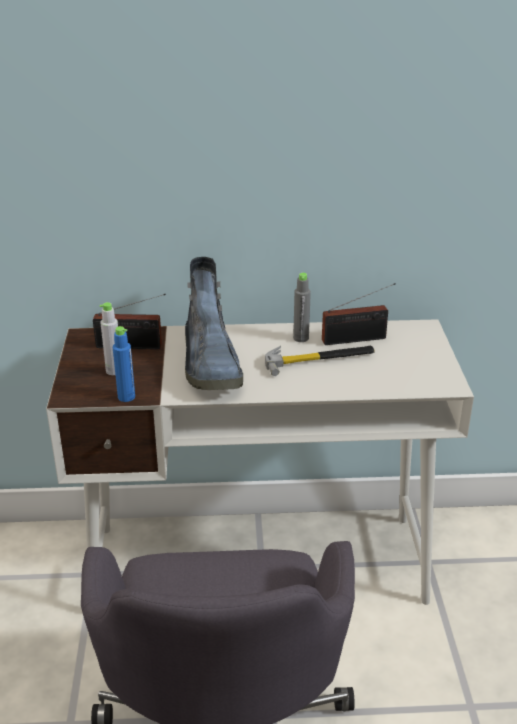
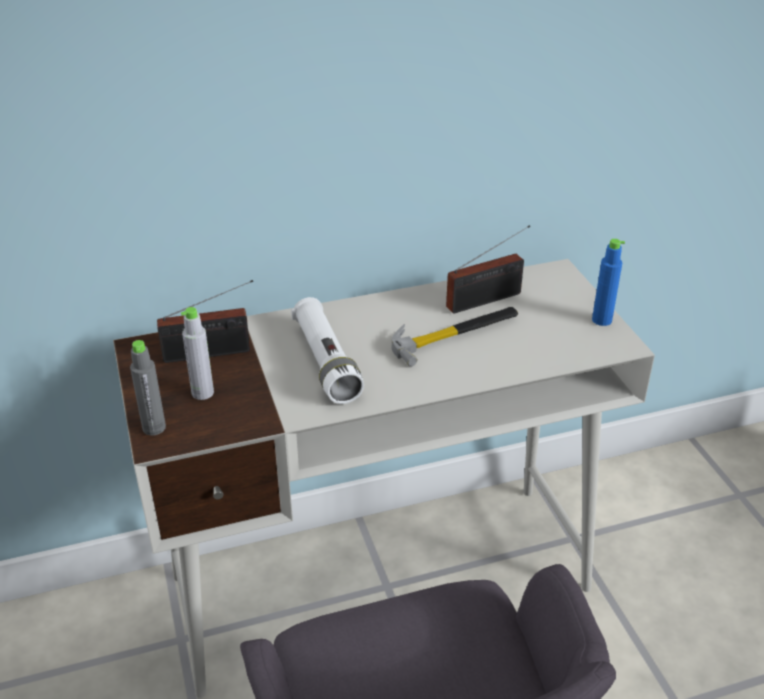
camera: 15 degrees left, 5 degrees up
blue bottle [113,326,135,402] -> blue bottle moved to [592,239,625,326]
boot [185,257,243,390] -> white flashlight [291,297,364,404]
grey bottle [293,273,311,342] -> grey bottle moved to [130,340,166,435]

